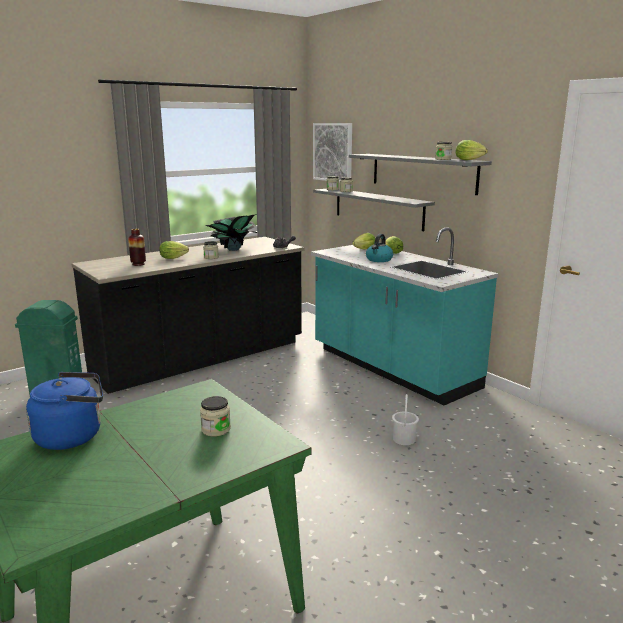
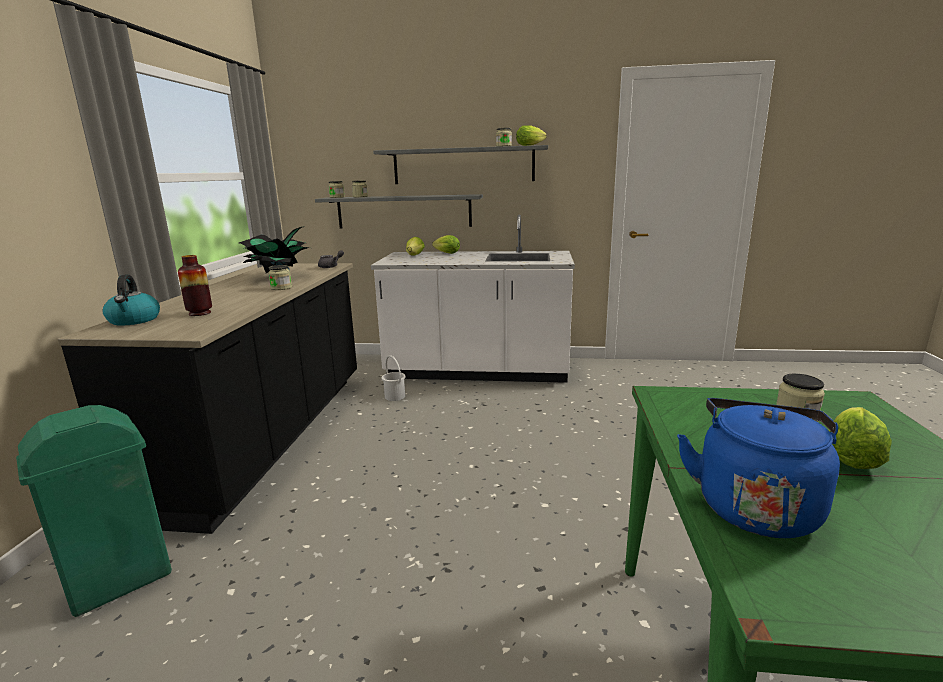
camera: 45 degrees left, 0 degrees up
lettuce [159,241,189,259] -> lettuce moved to [828,407,892,469]
turquoise counter [311,227,498,405] -> white counter [371,214,575,383]
picture [313,123,352,182] -> none
kettle [366,234,393,262] -> kettle moved to [103,274,160,326]
white bucket [392,394,419,445] -> white bucket moved to [381,356,406,401]

